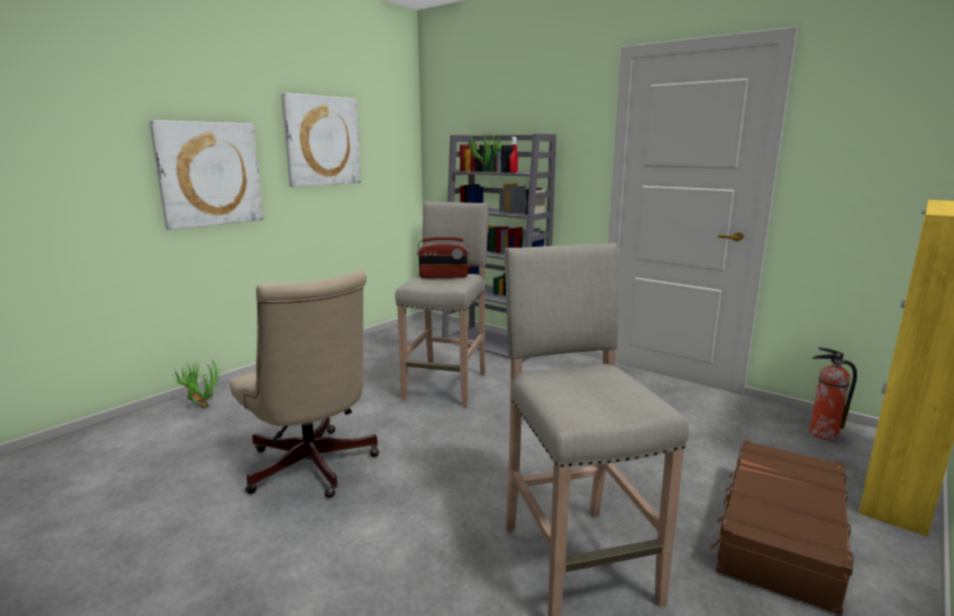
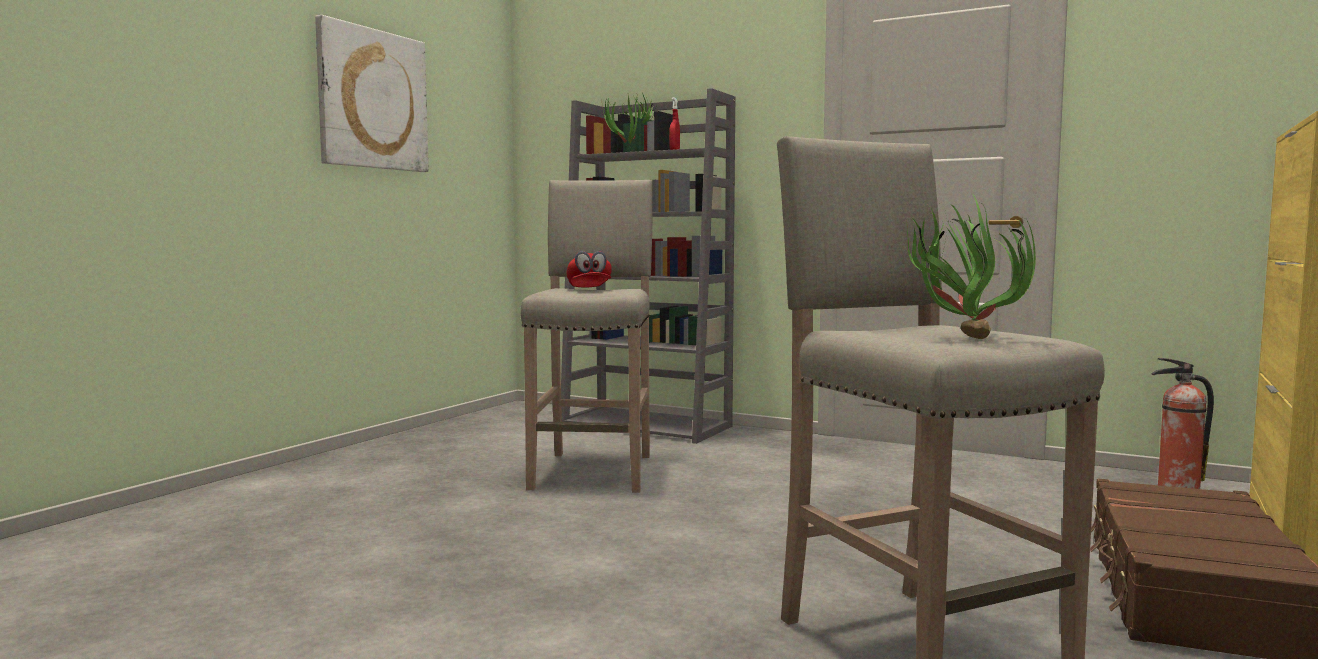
camera: 10 degrees left, 10 degrees down
picture [149,120,263,230] -> none
potted plant [174,361,219,408] -> potted plant moved to [906,193,1036,339]
beige office chair [230,270,379,498] -> none
radio [417,237,469,278] -> red cap [567,251,612,288]

